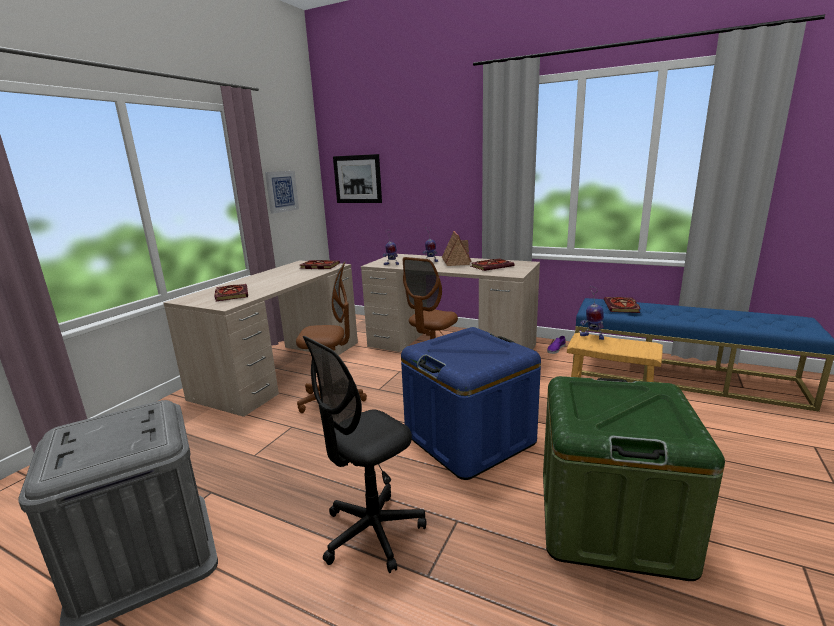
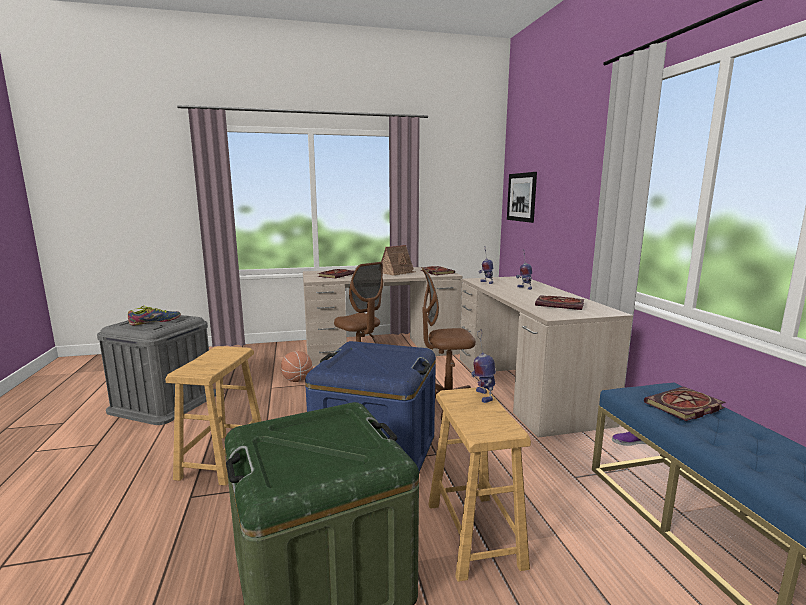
camera: 50 degrees right, 5 degrees down
picture [265,171,299,214] -> none
black office chair [303,336,426,573] -> brown stool [165,346,261,486]
toy house [442,231,472,266] -> toy house moved to [381,245,415,276]
none -> shoe [128,306,181,326]
none -> basketball [281,351,312,382]

